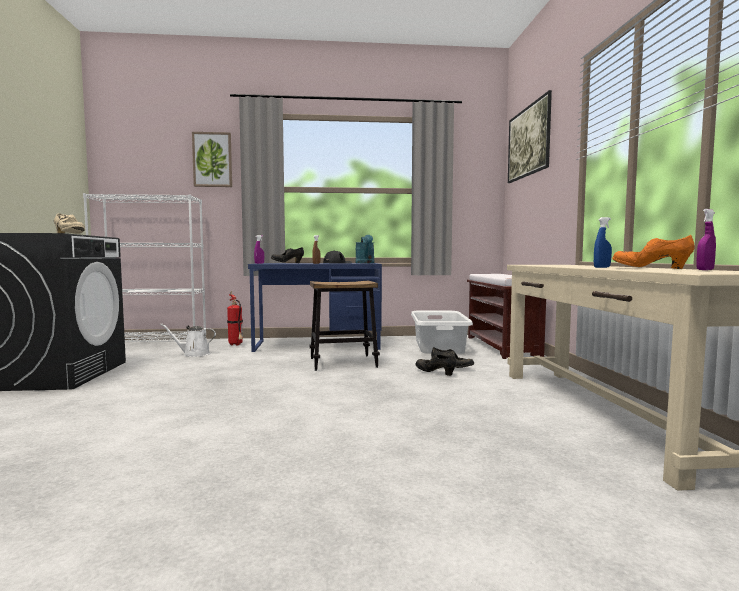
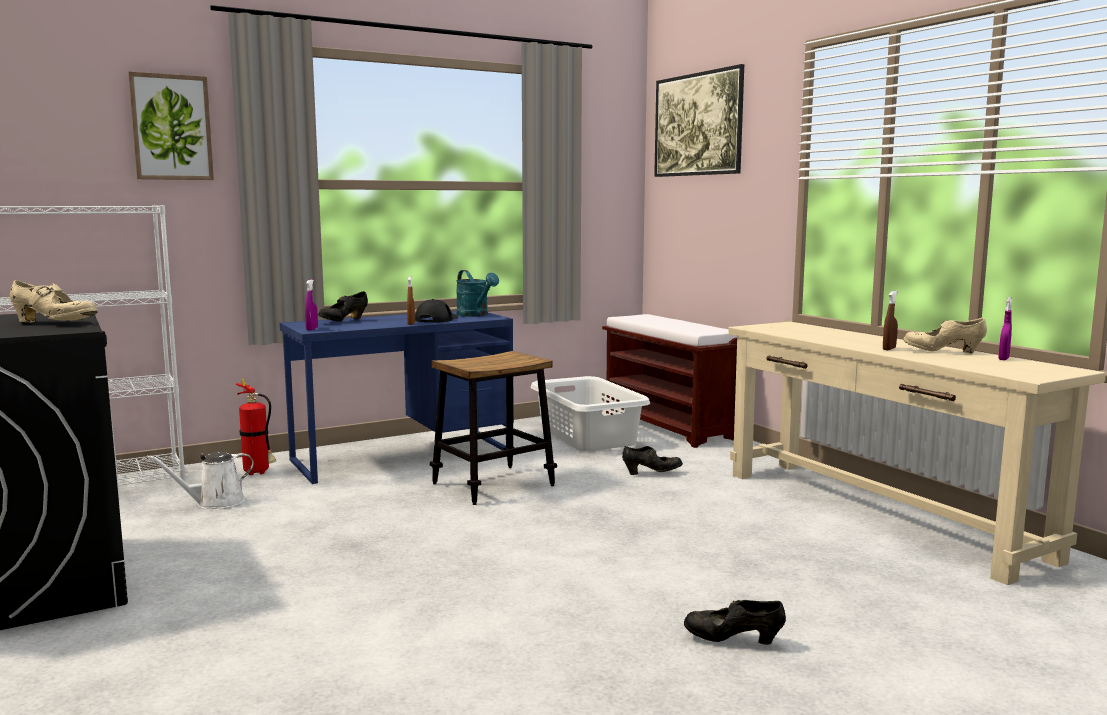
camera: 25 degrees left, 5 degrees up
black shoe [416,355,456,376] -> black shoe moved to [684,600,786,645]
blue spray bottle [594,217,612,268] -> brown spray bottle [883,291,898,350]
orange shoe [612,235,695,269] -> beige shoe [903,318,987,353]

